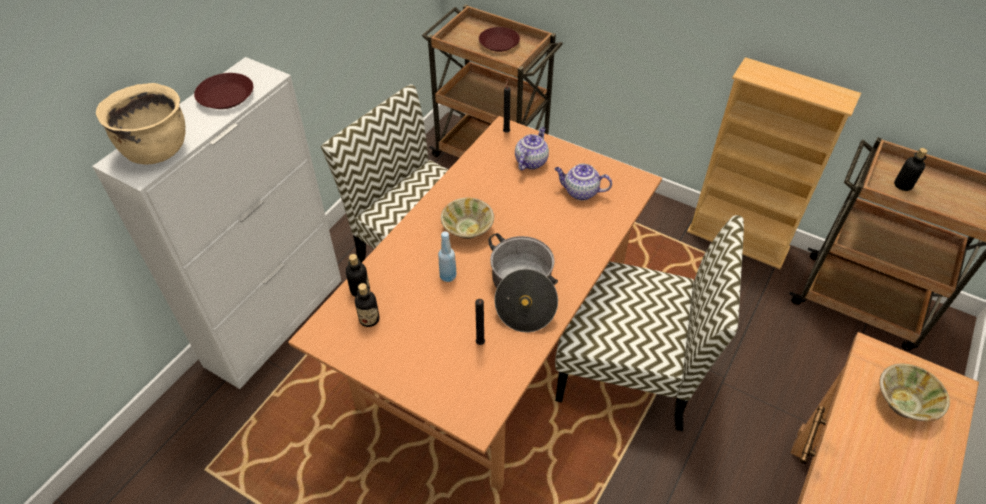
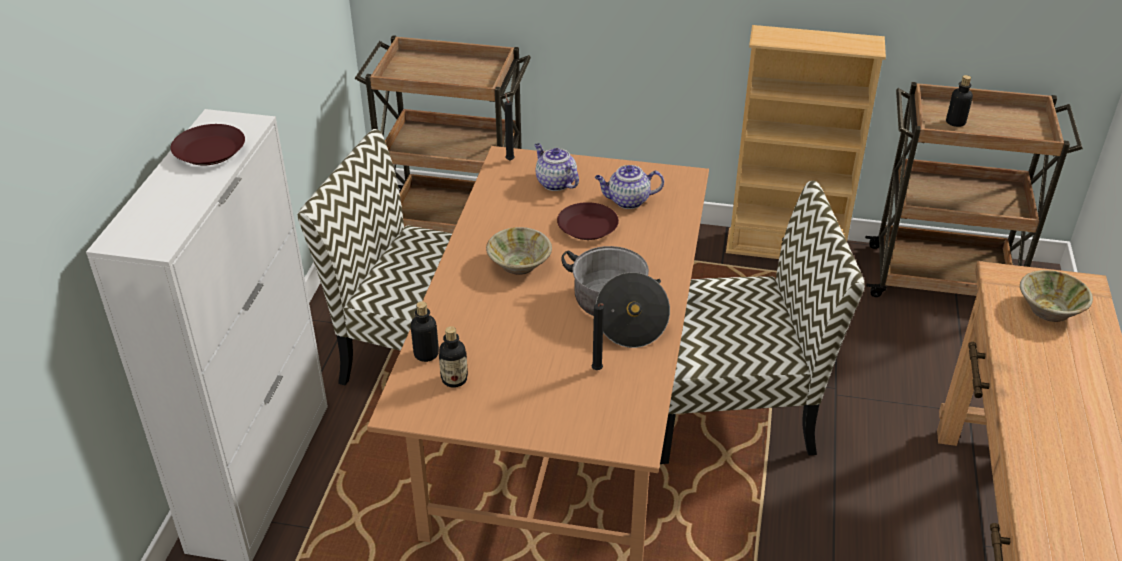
camera: 20 degrees left, 10 degrees down
beige cooking pot [96,83,186,164] -> none
blue bottle [438,231,457,282] -> none
brown plate [479,27,520,52] -> brown plate moved to [557,202,619,240]
teapot [515,127,549,170] -> teapot turned 45 degrees counterclockwise [534,143,579,191]

